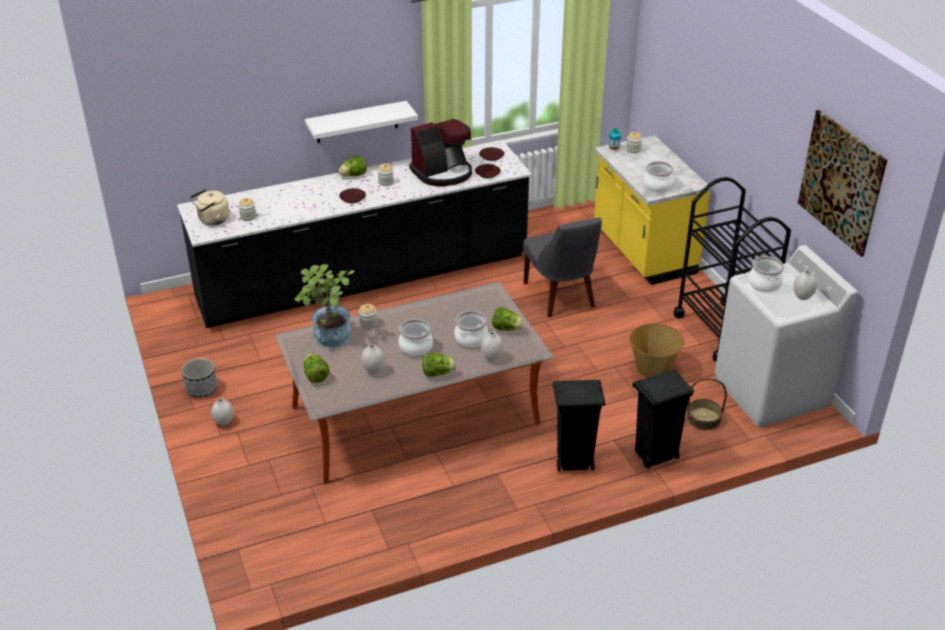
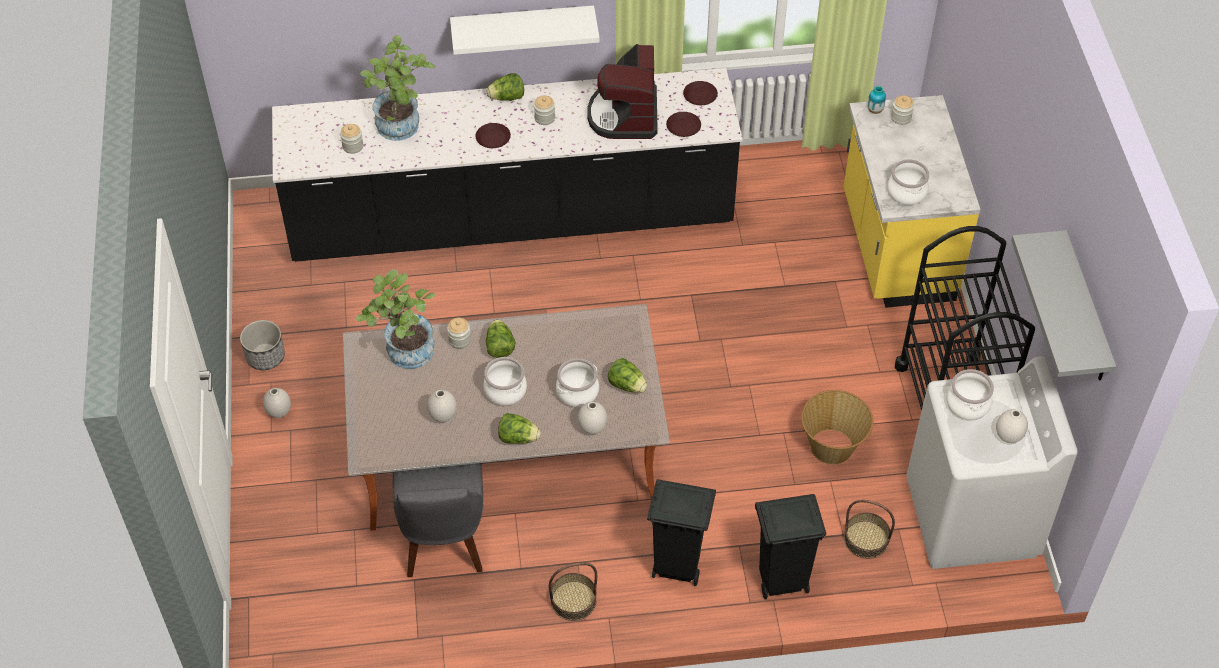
camera: 15 degrees right, 15 degrees up
beige kettle [190,189,229,225] -> none
lettuce [304,354,329,383] -> lettuce moved to [486,319,515,358]
coffee machine [409,119,472,186] -> coffee machine turned 105 degrees clockwise [587,44,658,139]
grey chair [523,218,602,317] -> grey chair moved to [393,463,484,577]
picture [798,110,887,257] -> grey shelf [1011,230,1116,381]
none -> potted plant [360,35,435,141]
none -> basket [549,562,597,621]

